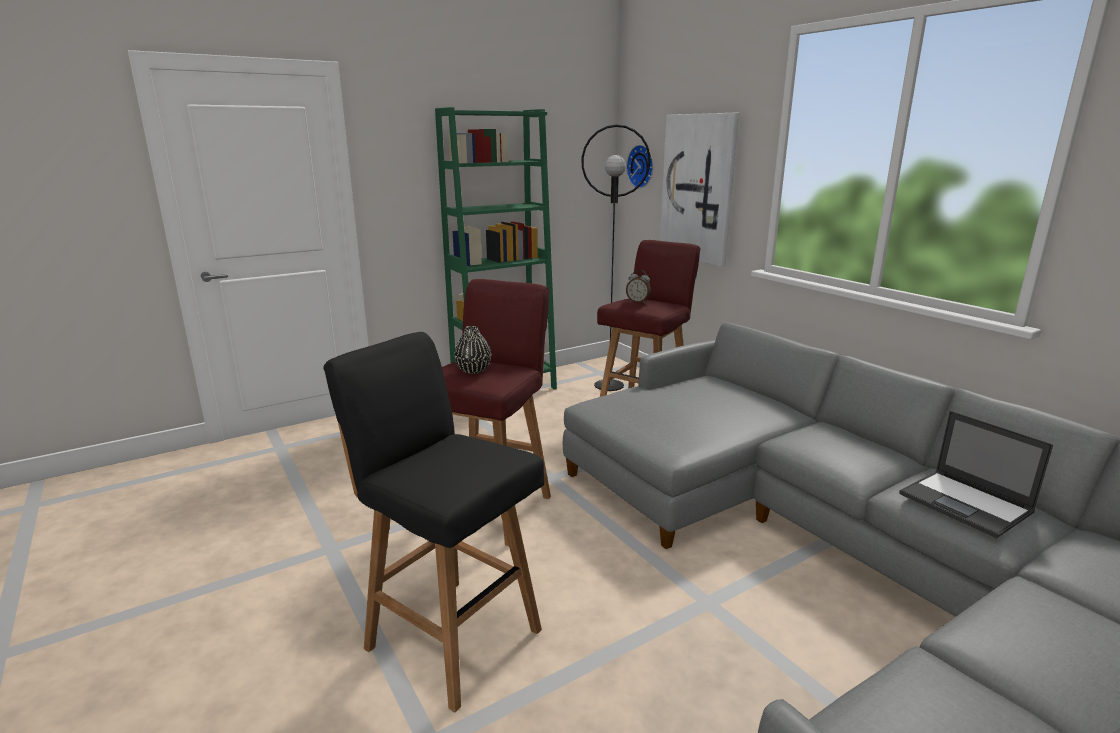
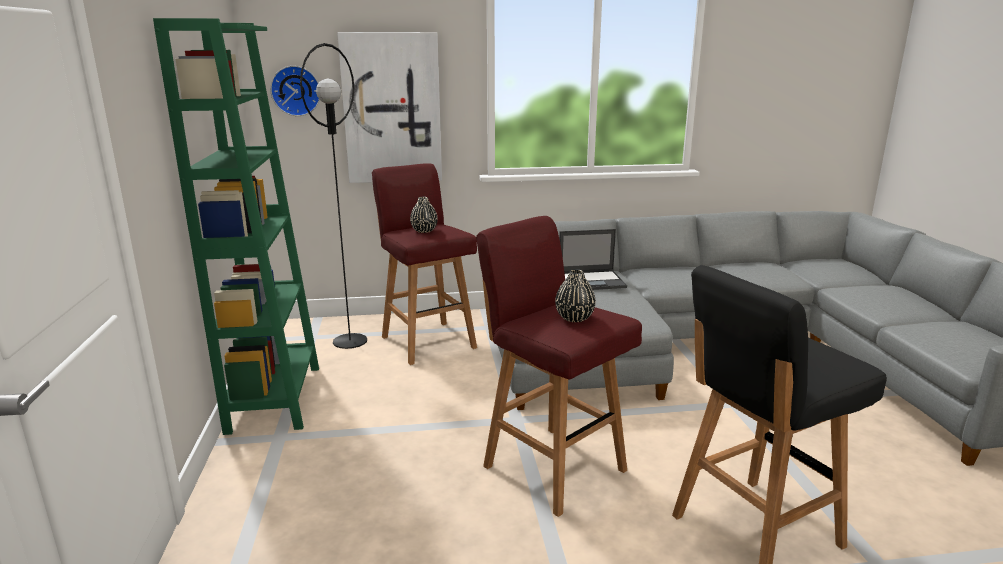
camera: 65 degrees left, 0 degrees up
alarm clock [626,270,651,303] -> black vase [410,197,438,233]
laptop [899,411,1054,538] -> laptop moved to [559,229,627,290]

